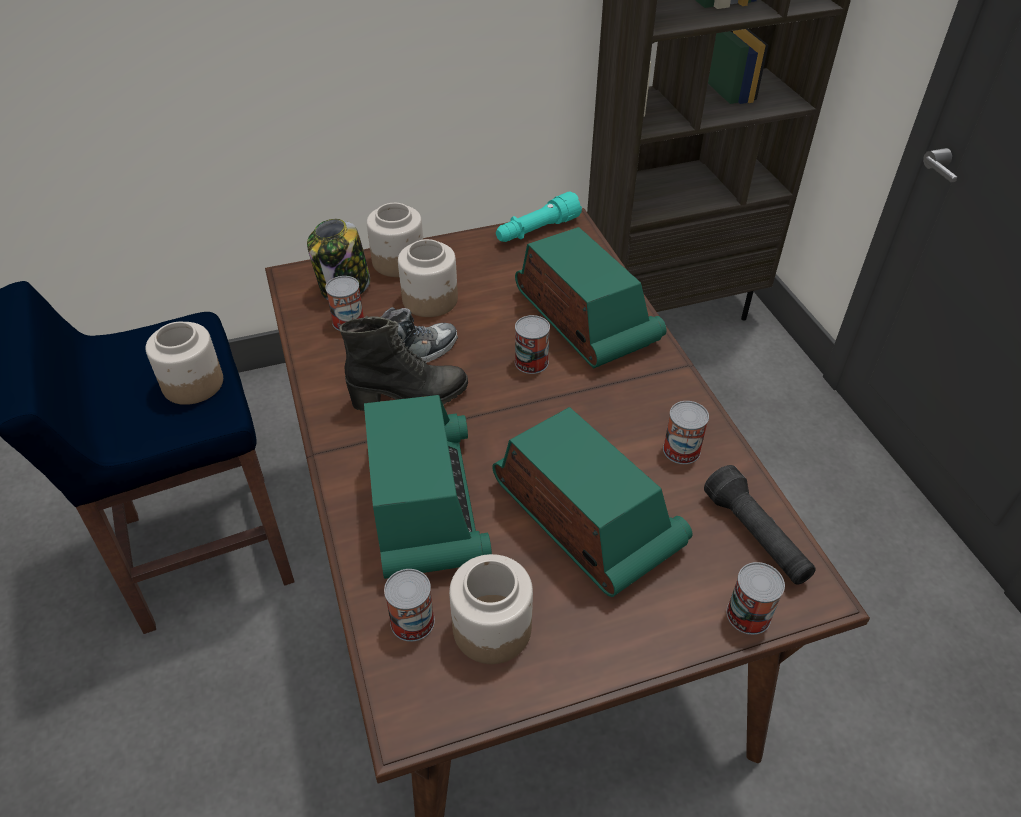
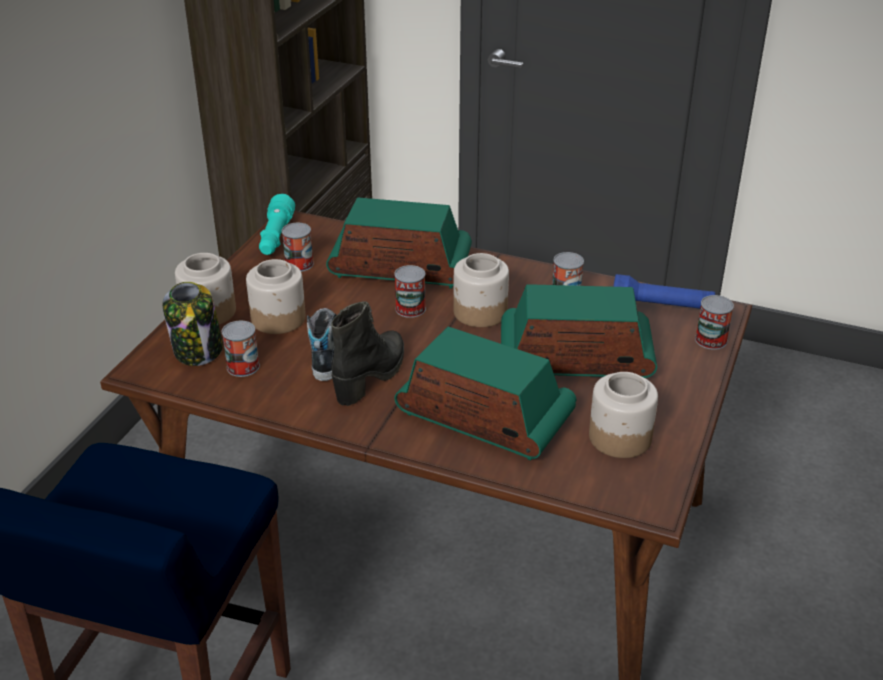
camera: 50 degrees left, 10 degrees down
jar [146,322,223,405] -> jar moved to [453,253,509,327]
can [384,569,435,642] -> can moved to [282,223,314,272]
black flashlight [704,465,816,585] -> blue flashlight [614,274,715,309]

